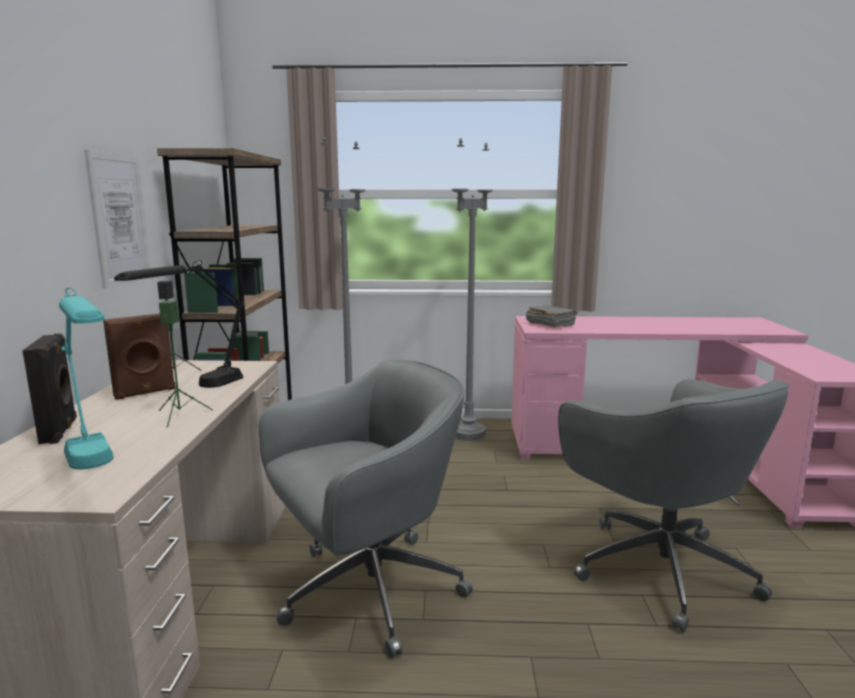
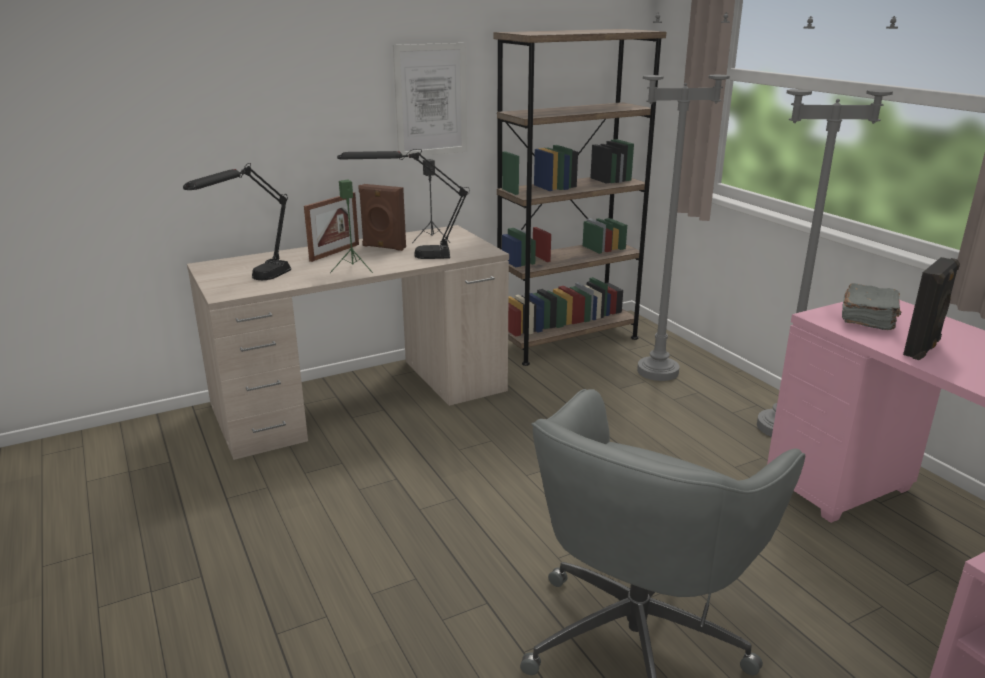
camera: 60 degrees right, 10 degrees up
black speaker [22,333,77,444] -> black speaker moved to [903,257,960,360]
turquoise table lamp [59,288,114,469] -> black table lamp [183,163,291,280]
grey office chair [259,359,473,658] -> none
none -> picture frame [304,192,359,262]

